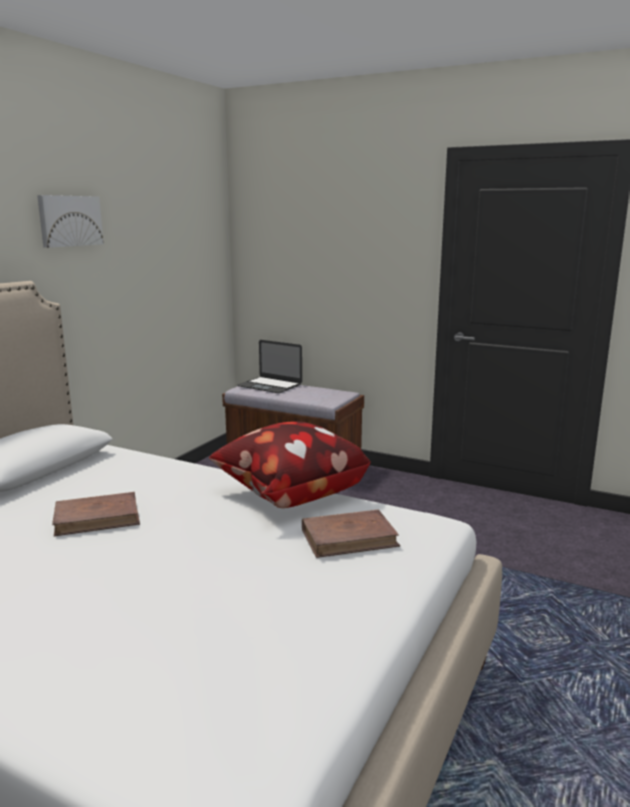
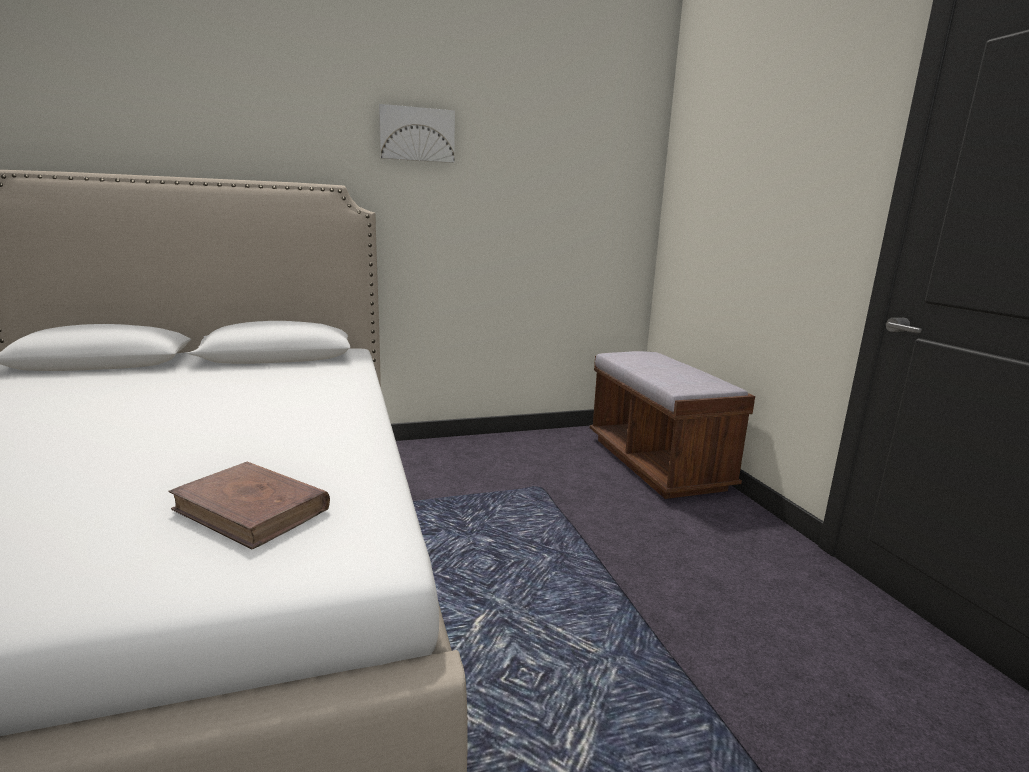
camera: 45 degrees right, 0 degrees up
brown book [52,492,140,536] -> none
pillow [209,421,371,508] -> none
laptop [237,340,302,393] -> none

